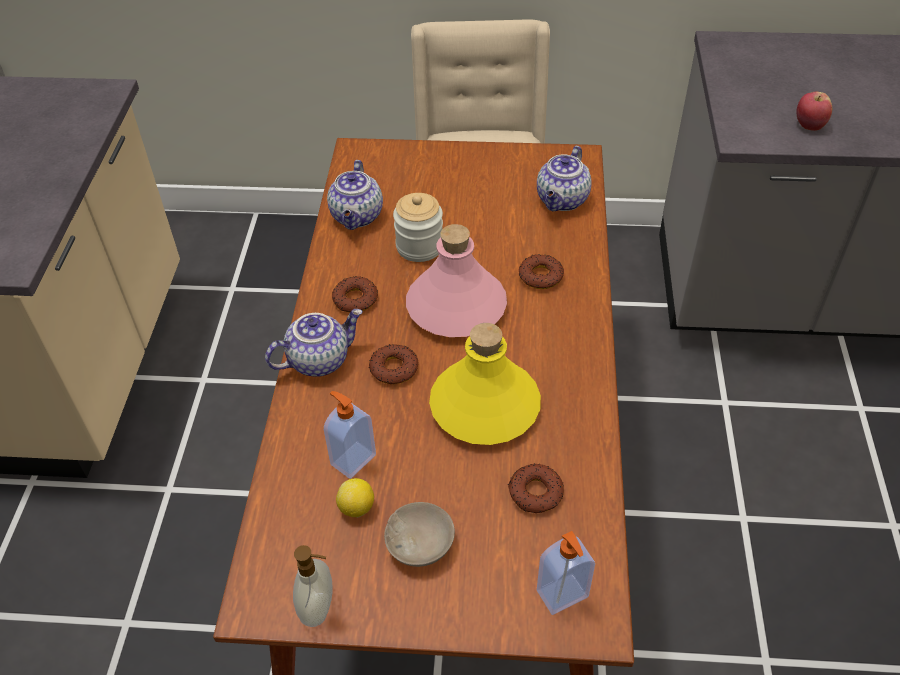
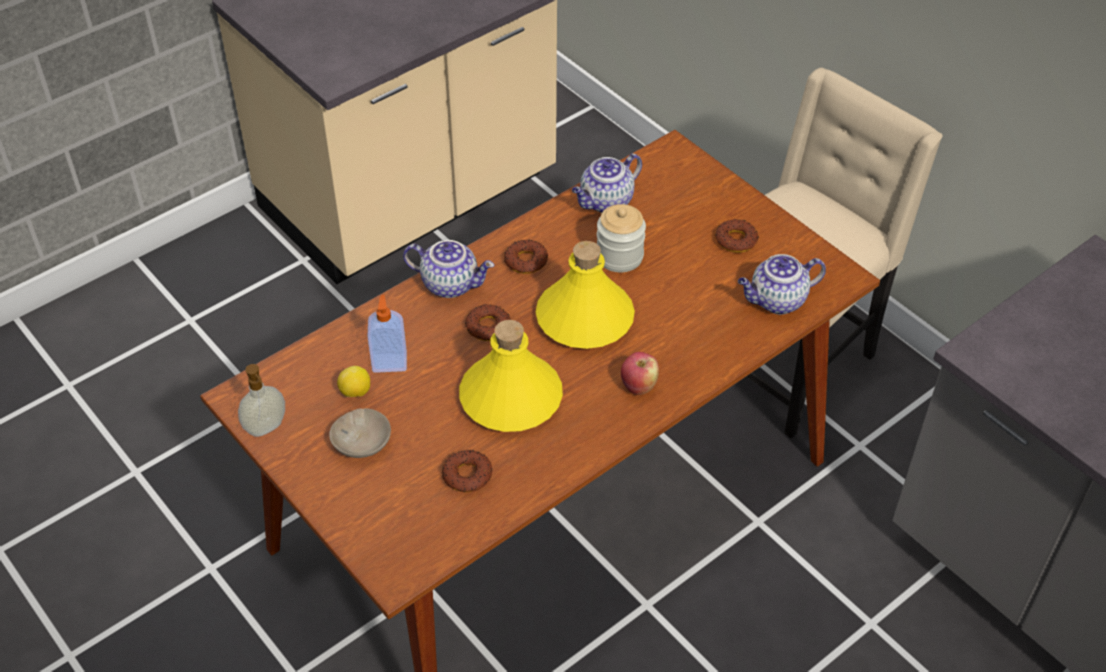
camera: 45 degrees right, 0 degrees up
pink bottle [406,224,507,337] -> yellow bottle [536,241,635,349]
donut [519,254,564,289] -> donut moved to [715,219,759,253]
soap dispenser [537,531,595,615] -> none
apple [796,92,832,131] -> apple moved to [621,352,659,395]

